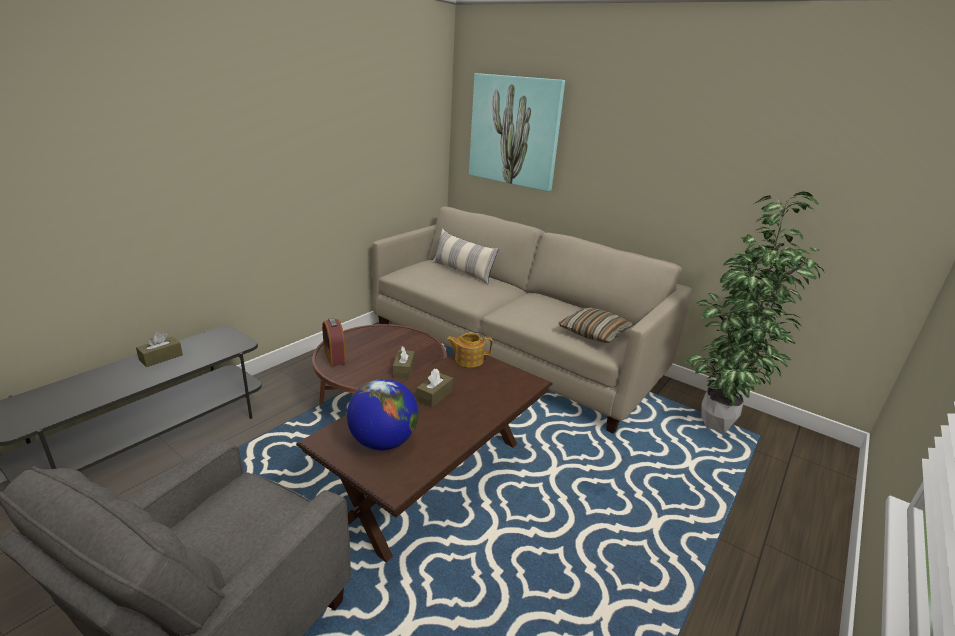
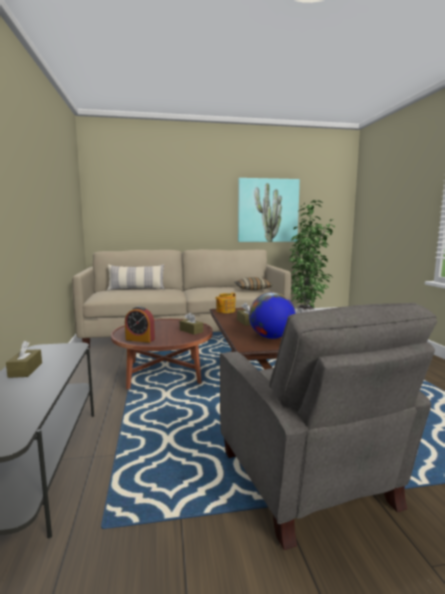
camera: 45 degrees left, 15 degrees down
picture [469,73,565,192] -> picture moved to [238,178,300,242]

